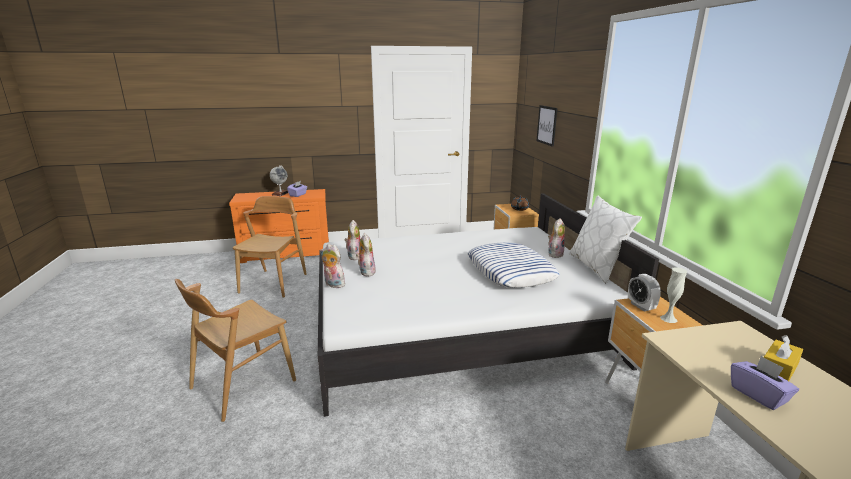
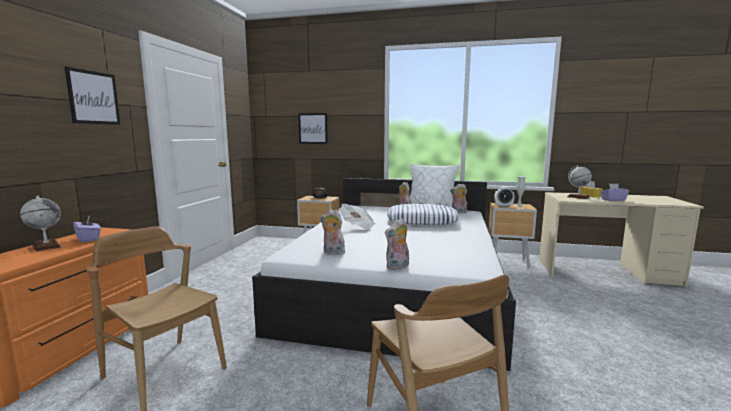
camera: 65 degrees left, 10 degrees down
plush toy [356,233,375,276] -> plush toy moved to [450,184,467,213]
none -> picture [65,67,120,125]
none -> newspaper [339,204,376,230]
none -> globe [567,165,592,199]

